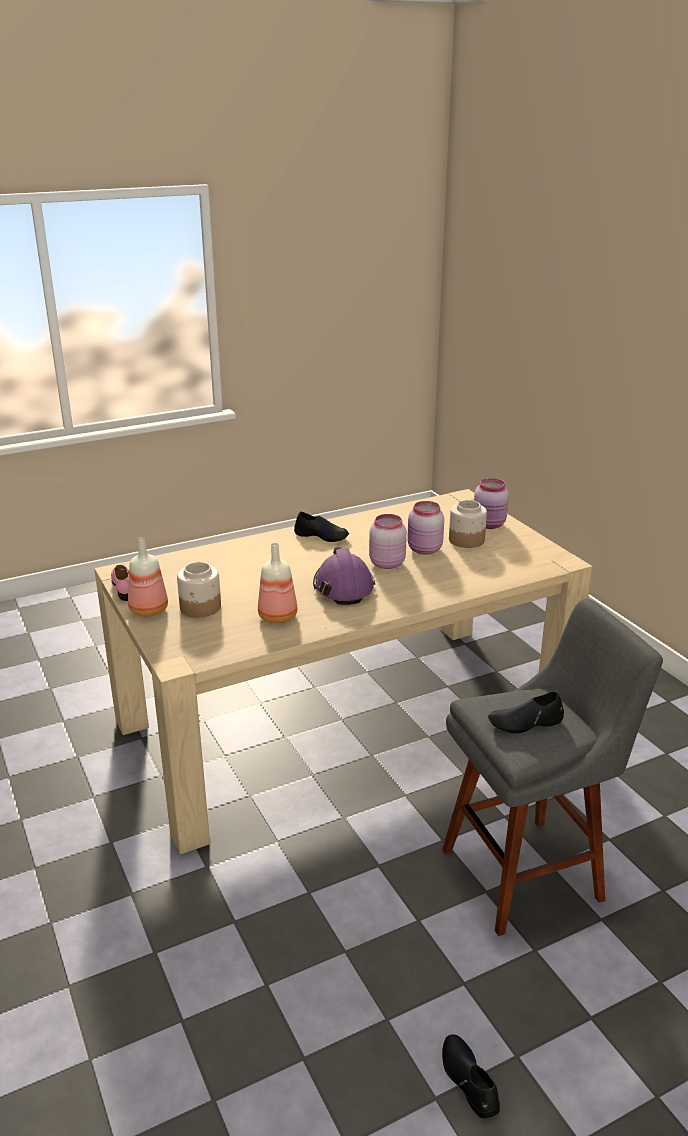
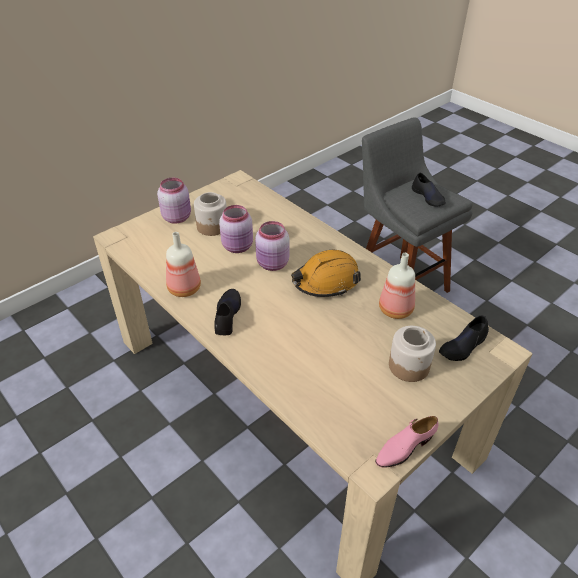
camera: 105 degrees left, 15 degrees up
bottle [128,537,168,617] -> bottle moved to [166,232,201,297]
purple hard hat [313,546,375,605] -> orange hard hat [291,250,361,297]
black shoe [442,1035,500,1118] -> black shoe moved to [439,316,489,361]

